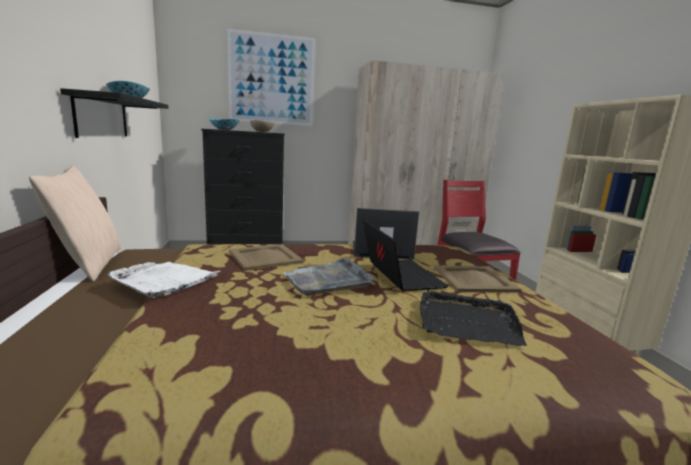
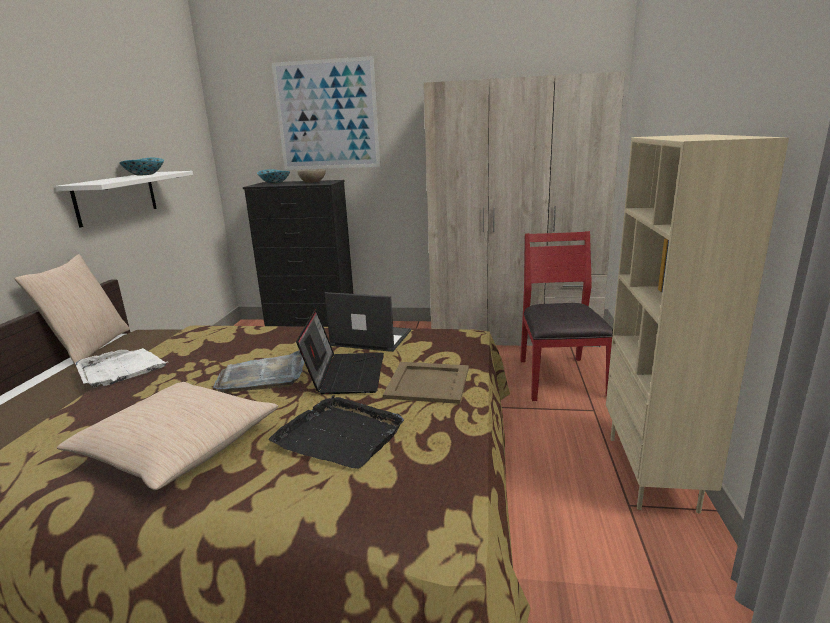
camera: 20 degrees right, 5 degrees up
black shelf [60,88,169,138] -> white shelf [55,171,193,228]
beige tray [229,244,304,271] -> none
none -> beige pillow [57,382,278,490]

